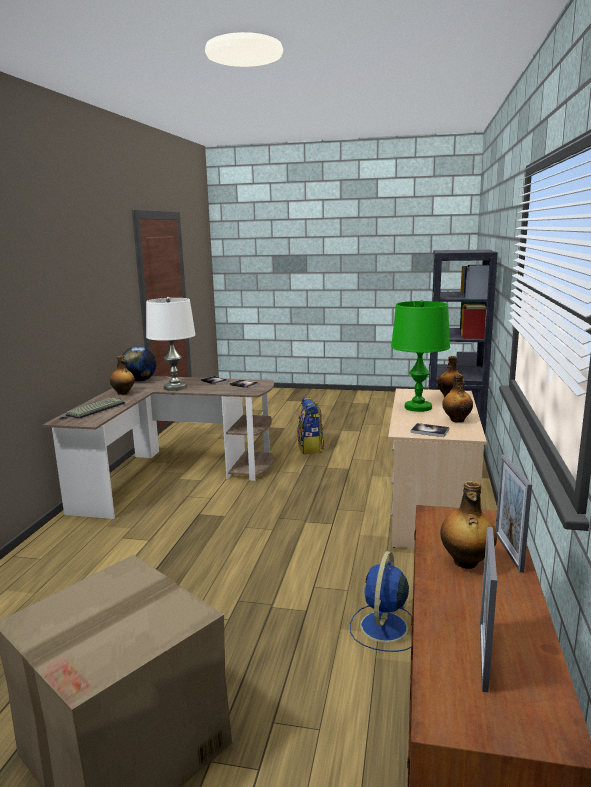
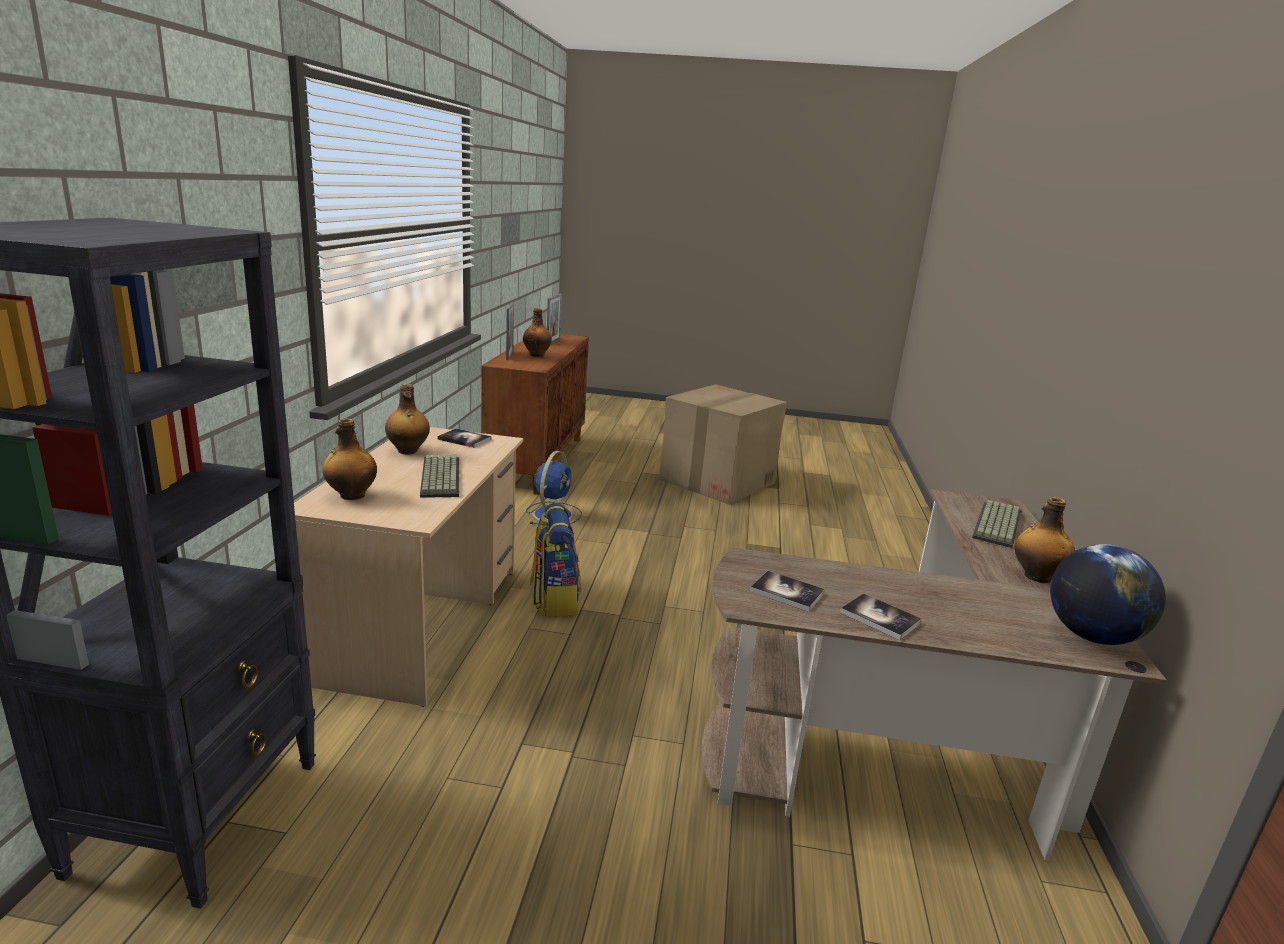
camera: 175 degrees right, 5 degrees up
white table lamp [146,297,196,391] -> none
backpack [297,397,325,454] -> backpack moved to [530,503,581,616]
green table lamp [391,300,450,412] -> keyboard [420,454,459,498]

